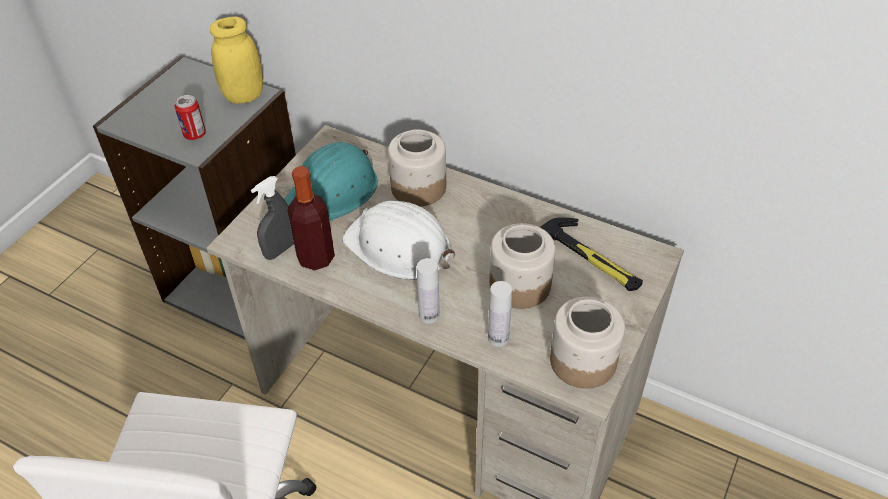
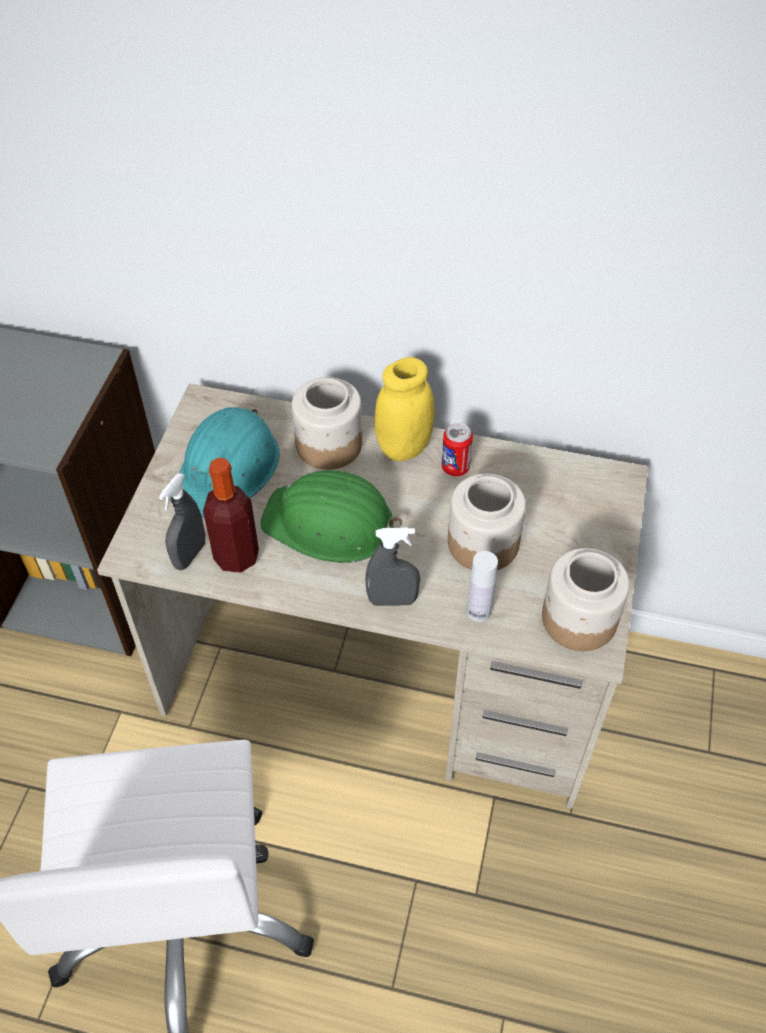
camera: 15 degrees left, 5 degrees up
can [174,95,206,140] -> can moved to [441,423,473,476]
yellow jar [210,17,263,104] -> yellow jar moved to [375,357,435,461]
white hard hat [342,201,455,280] -> green hard hat [260,470,403,563]
white bottle [417,258,440,324] -> grey spray bottle [365,527,420,606]
hammer [540,218,643,291] -> none

